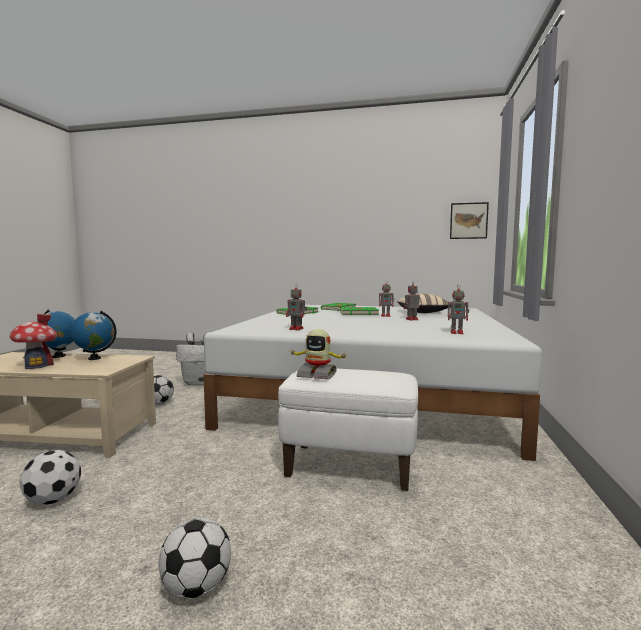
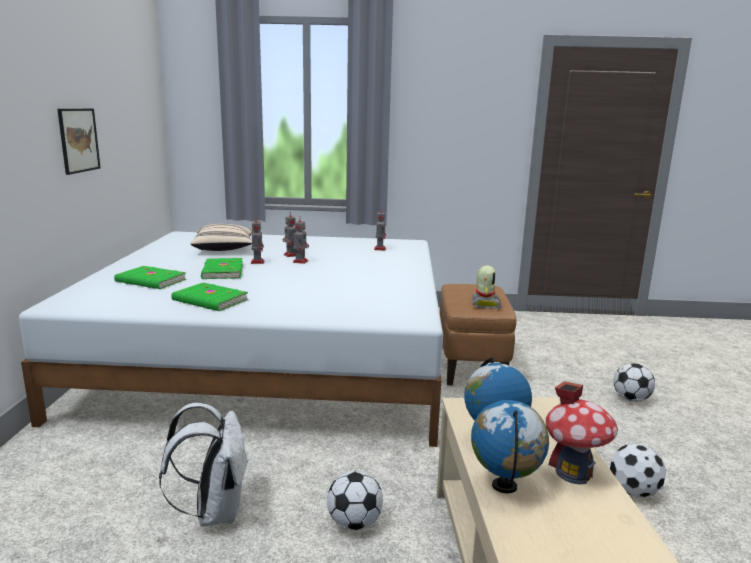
camera: 100 degrees left, 10 degrees up
white ottoman [278,369,418,491] -> brown ottoman [440,284,517,385]
toy robot [286,284,307,330] -> toy robot moved to [293,217,309,264]
picture [450,202,489,239] -> picture moved to [57,109,100,175]

